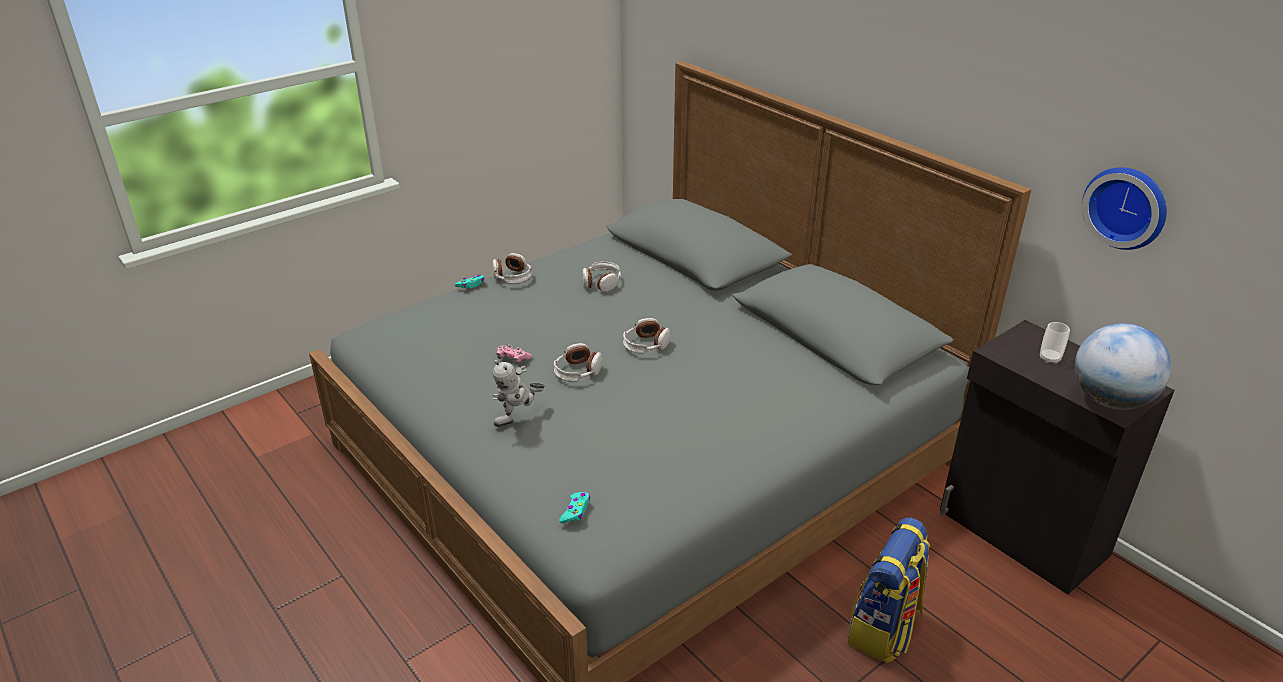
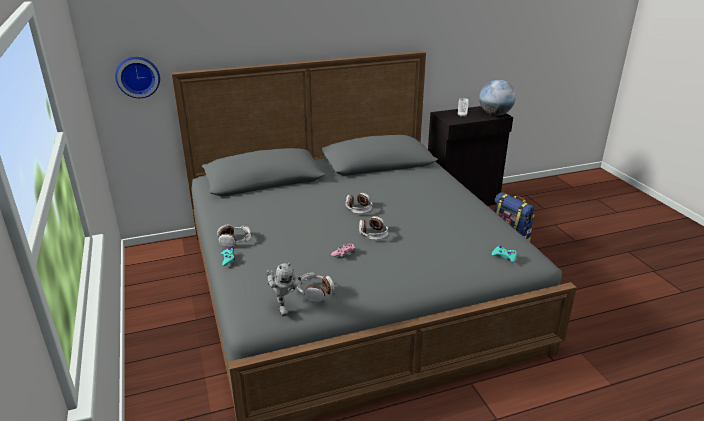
camera: 70 degrees left, 5 degrees down
toy robot [493,360,545,427] -> toy robot moved to [267,262,302,316]
headphones [582,261,621,292] -> headphones moved to [297,273,334,302]
wall clock [1082,167,1167,250] -> wall clock moved to [115,57,160,98]

